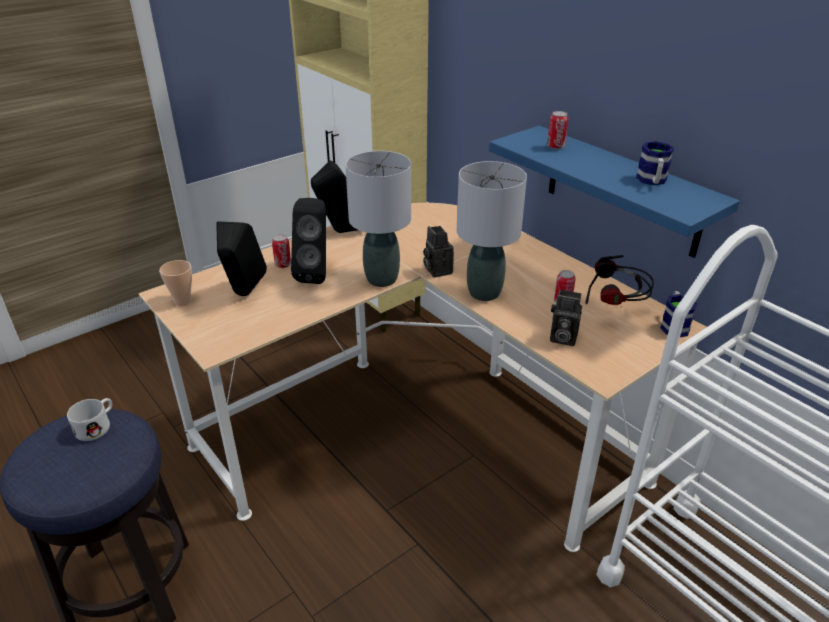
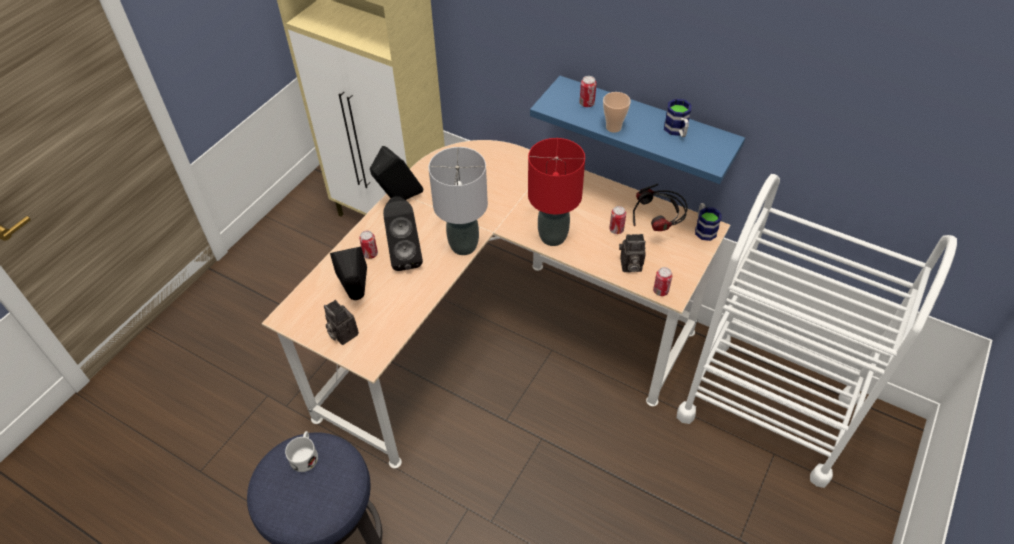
camera: 20 degrees left, 15 degrees up
cup [159,260,192,305] -> cup moved to [603,92,631,133]
camera [423,226,454,278] -> camera moved to [324,300,359,345]
grey table lamp [457,161,527,301] -> red table lamp [528,138,585,246]
none -> can [653,267,673,296]

